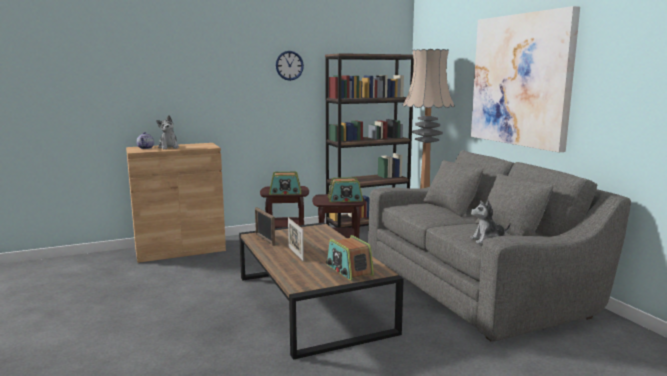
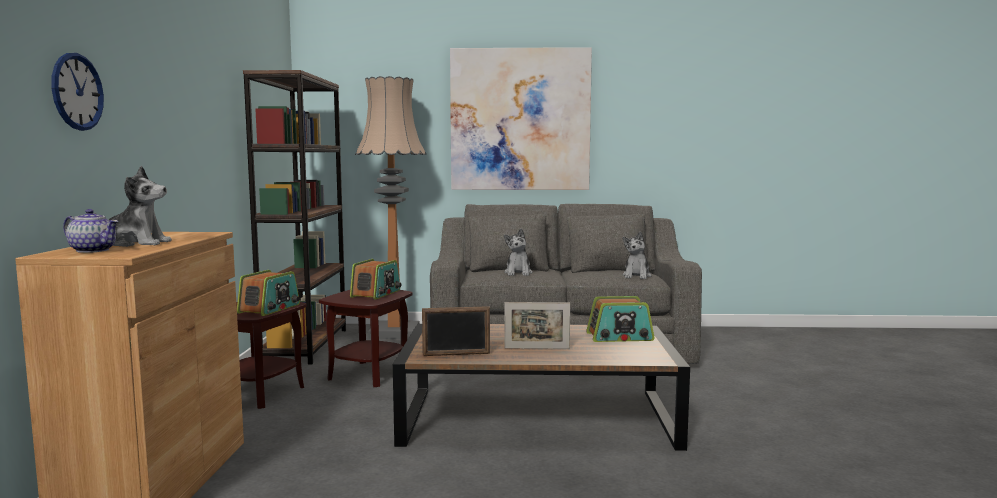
camera: 65 degrees left, 5 degrees down
wall clock [276,51,304,81] -> wall clock moved to [51,53,104,131]
none -> plush toy [504,229,532,276]

